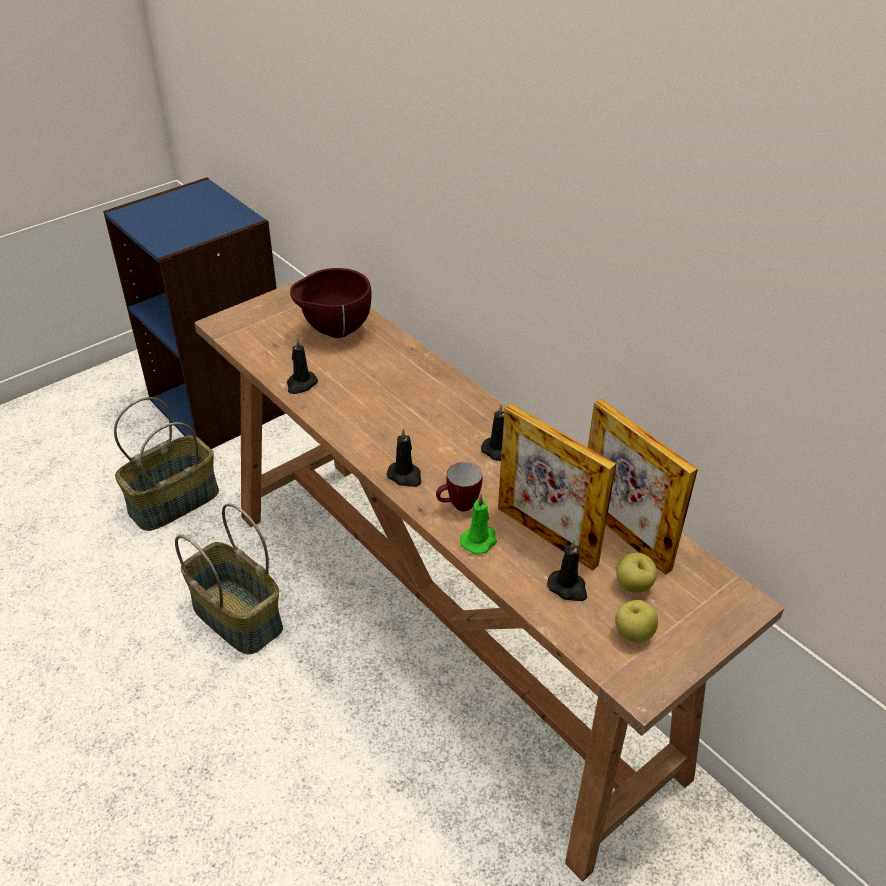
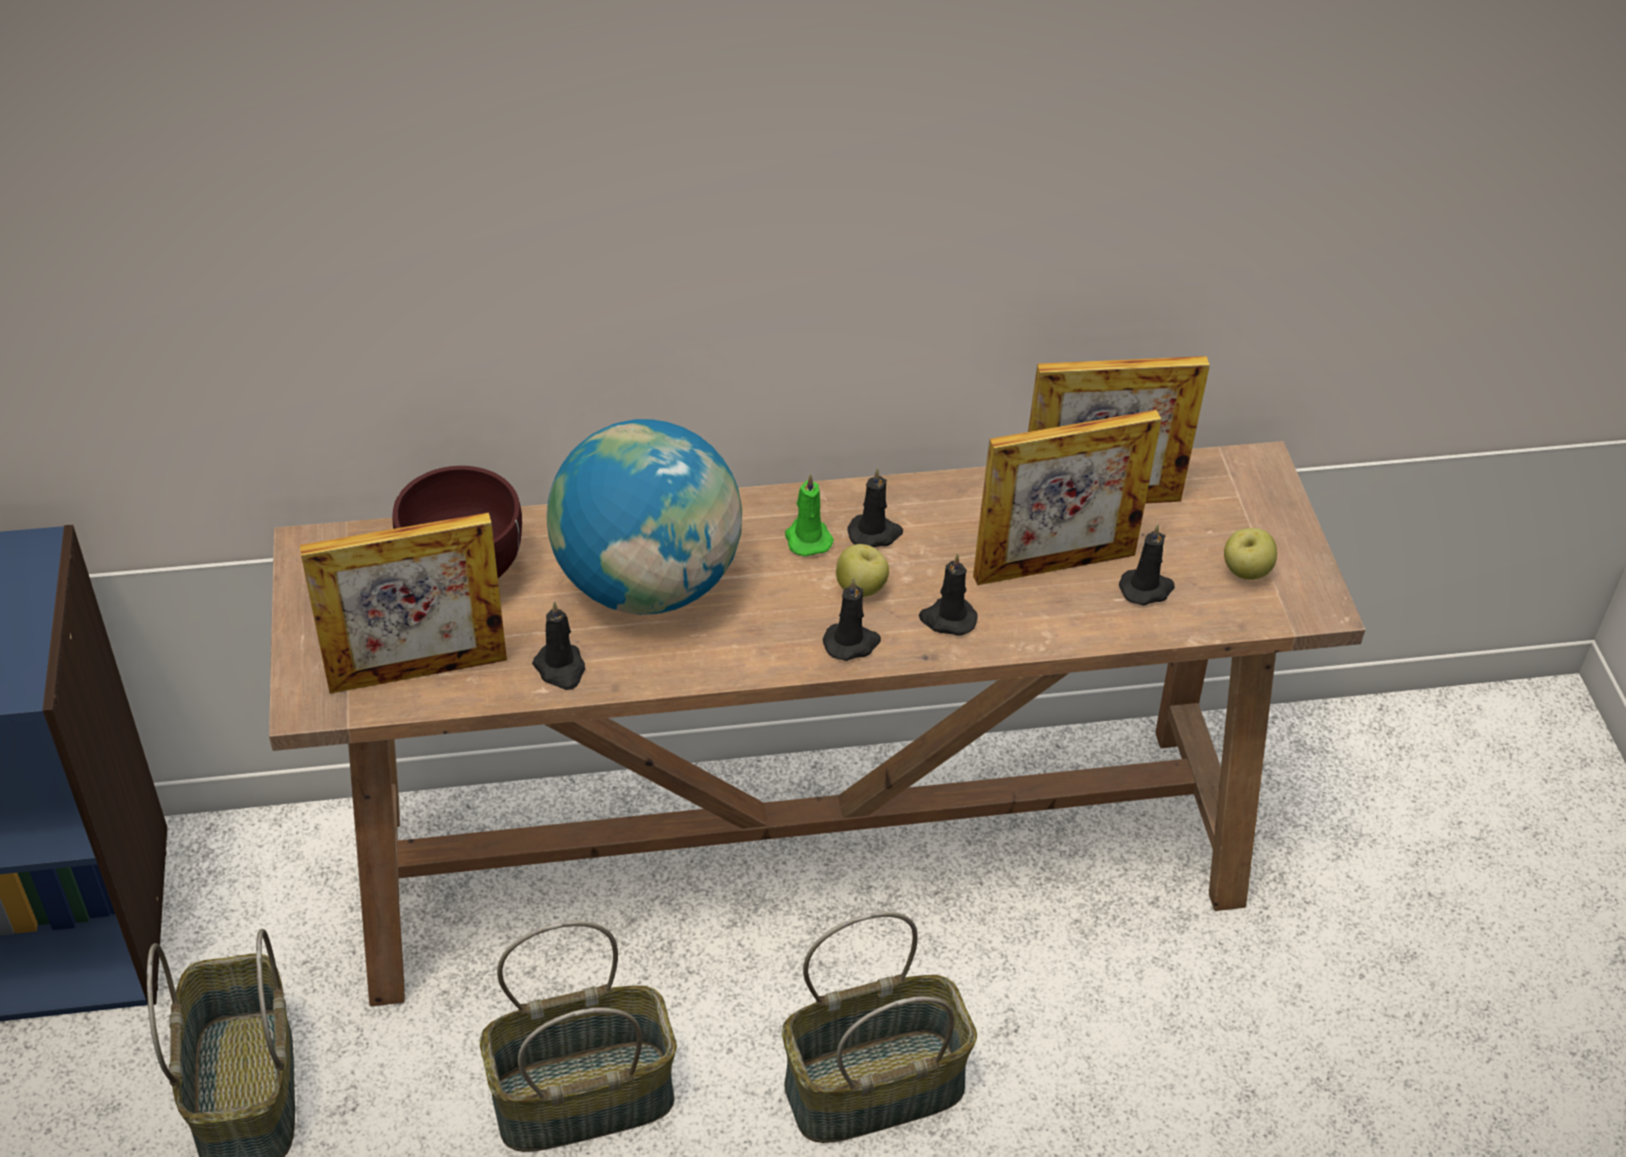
camera: 60 degrees left, 5 degrees up
mug [436,462,483,512] -> black candle [919,554,978,636]
green candle [460,494,497,554] -> green candle moved to [785,474,834,557]
apple [616,553,657,593] -> apple moved to [836,544,889,597]
none -> picture frame [299,513,507,693]
none -> globe [546,419,742,615]
none -> basket [782,912,977,1143]

